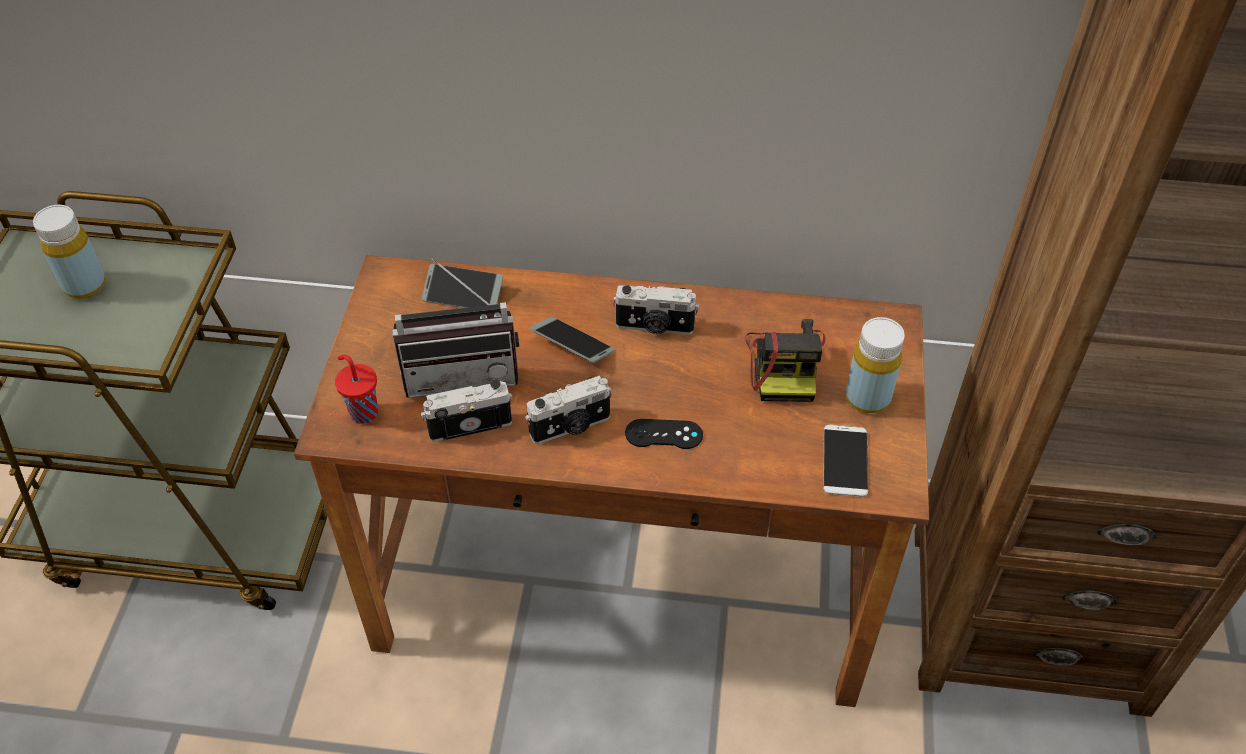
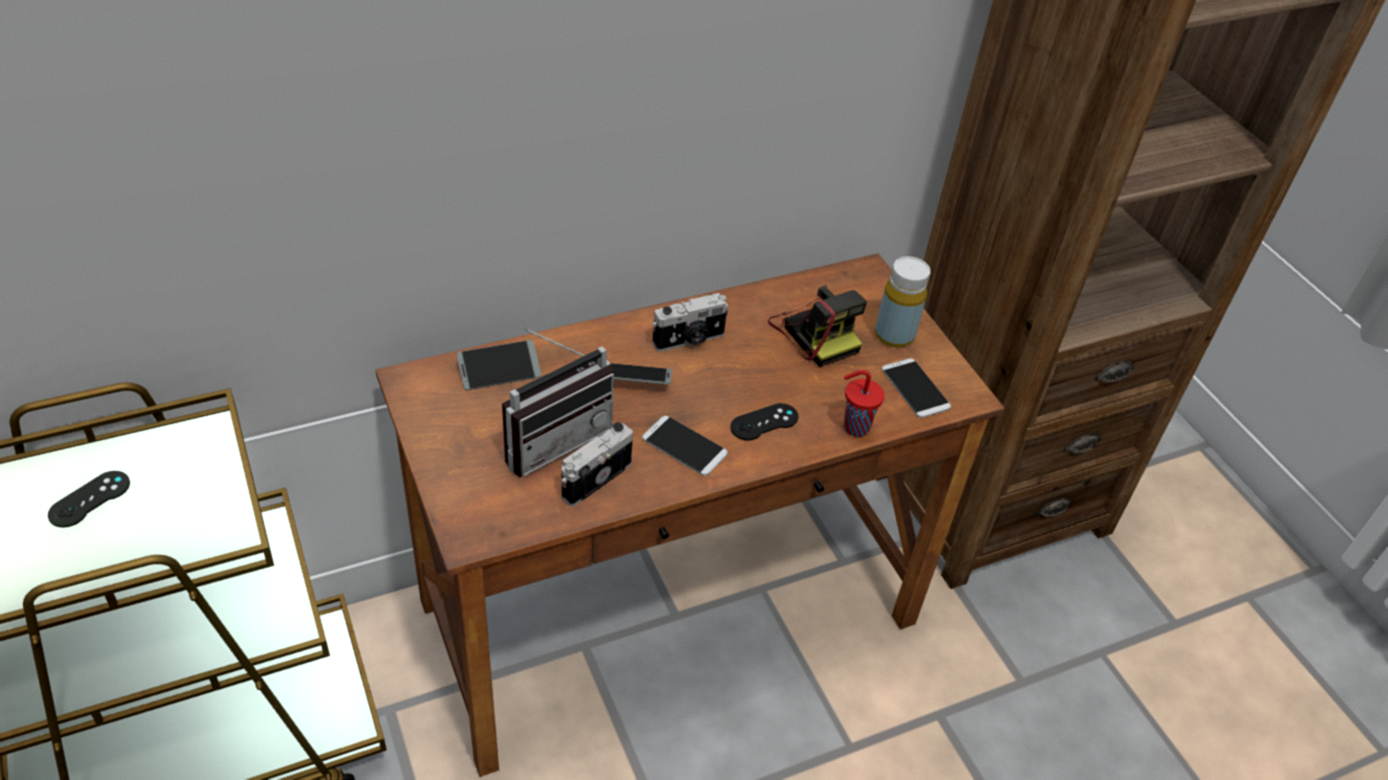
camera: 35 degrees left, 5 degrees down
yellow bottle [33,205,106,299] -> black game controller [48,471,130,528]
red cup [335,355,378,424] -> red cup moved to [843,370,885,437]
camera [525,376,612,444] -> phone [642,416,728,476]

